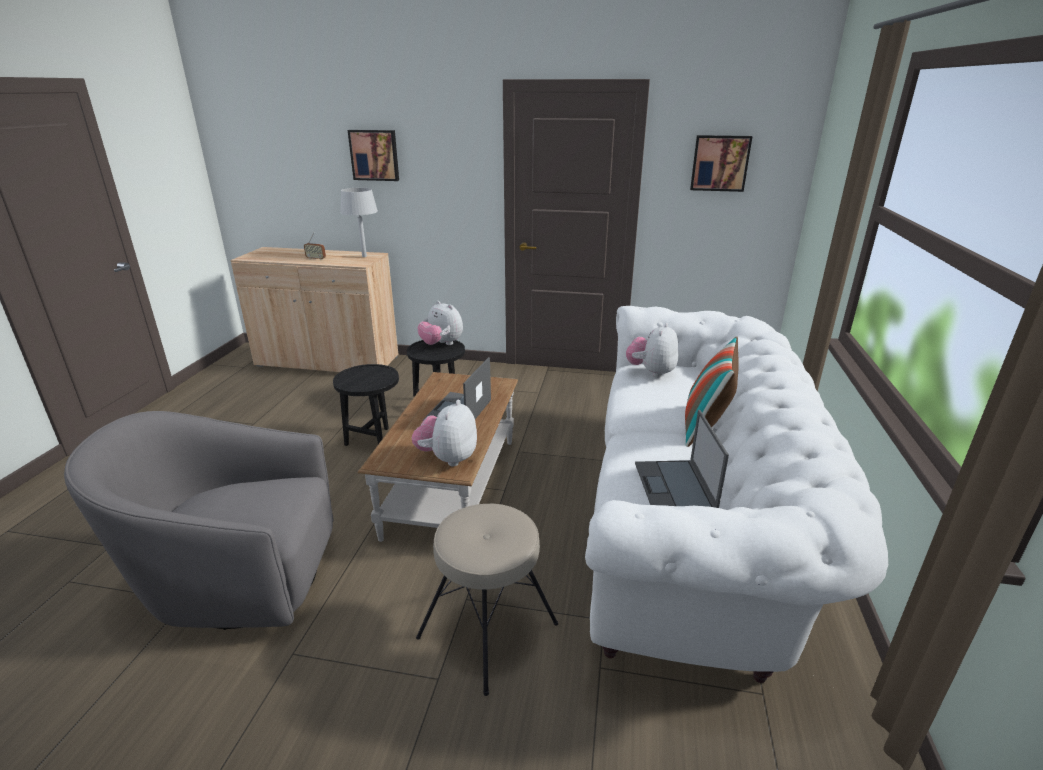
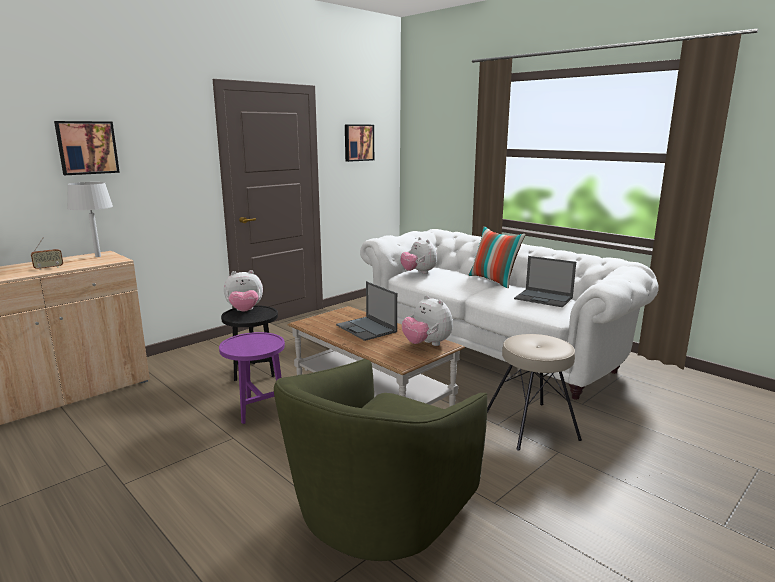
camera: 55 degrees left, 10 degrees down
grey armchair [64,411,333,630] -> green armchair [274,359,487,561]
black side table [333,364,399,446] -> purple side table [219,332,285,424]

